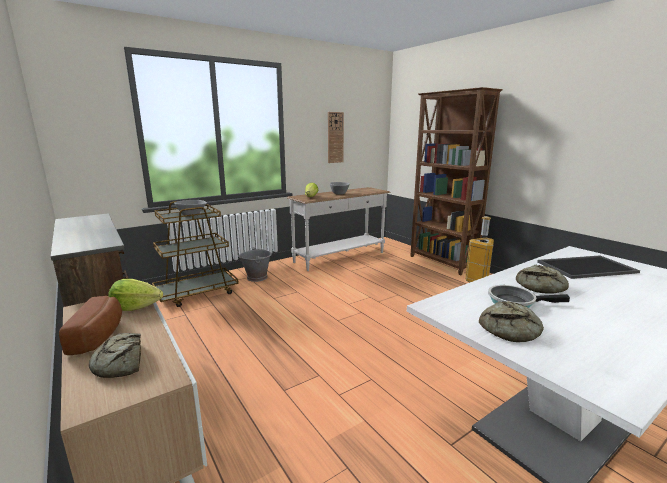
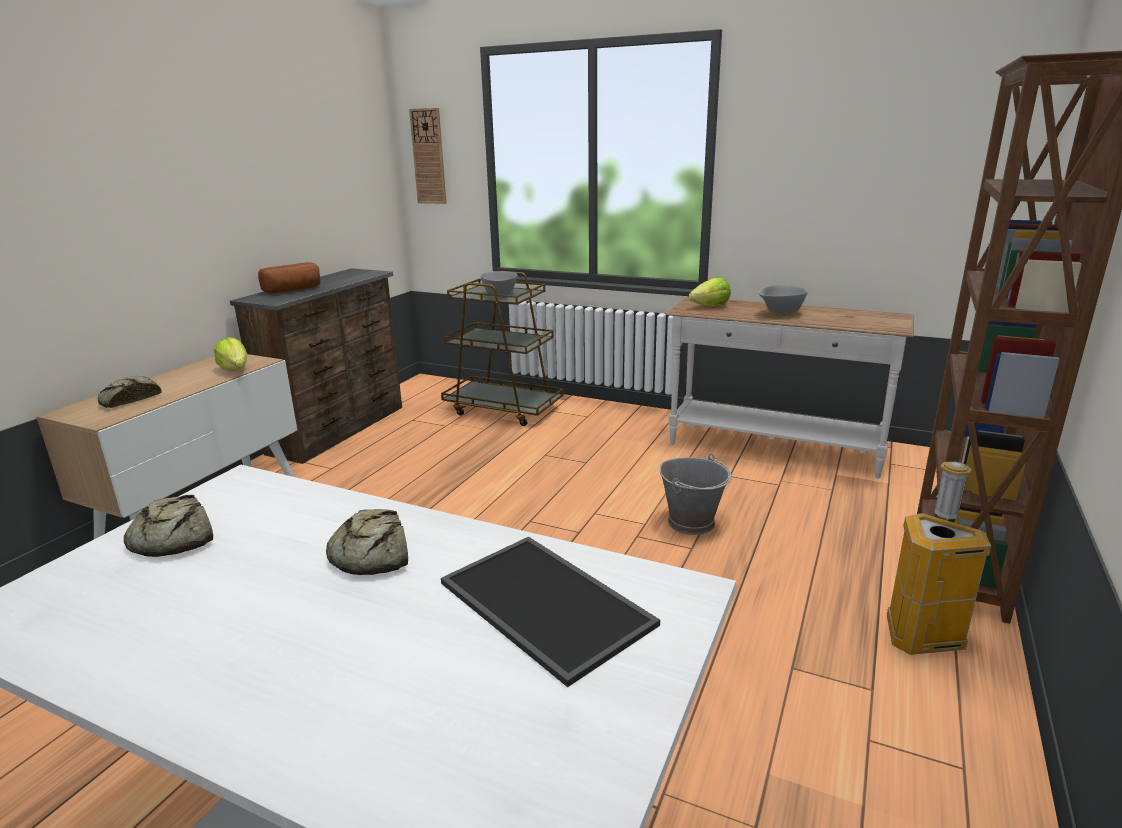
camera: 60 degrees right, 5 degrees up
bread [59,296,122,355] -> bread moved to [258,262,321,293]
grey bucket [238,247,272,282] -> grey bucket moved to [660,454,731,535]
wall clock [328,112,344,163] -> wall clock moved to [409,108,446,204]
frying pan [488,285,570,308] -> none

